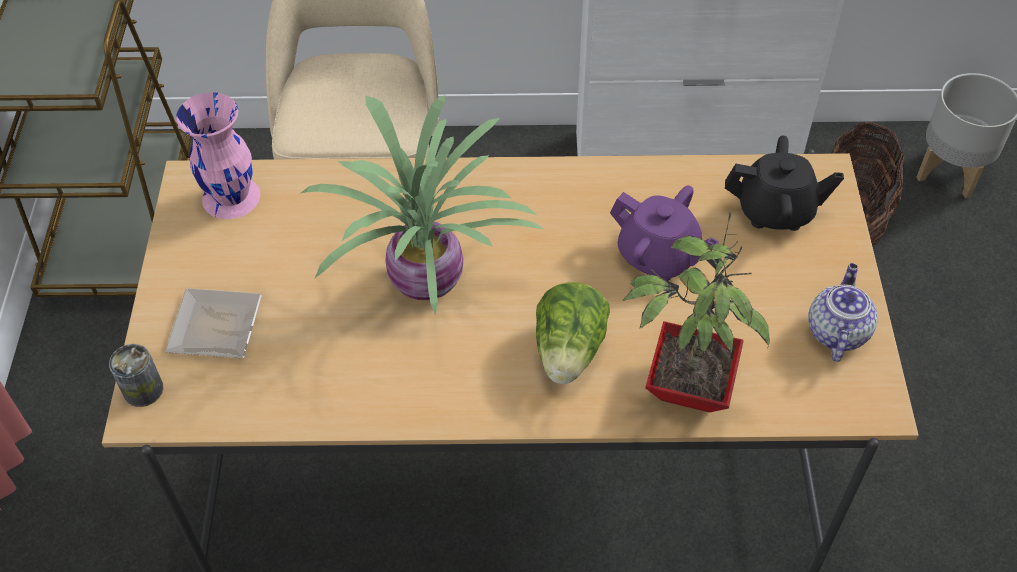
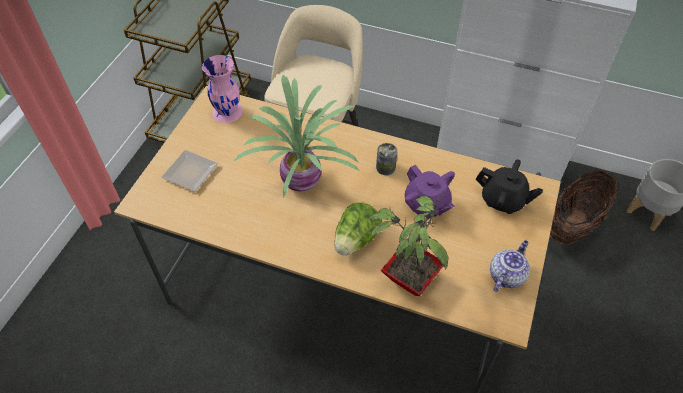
camera: 20 degrees right, 0 degrees up
can [109,344,163,407] -> can moved to [376,143,398,175]

